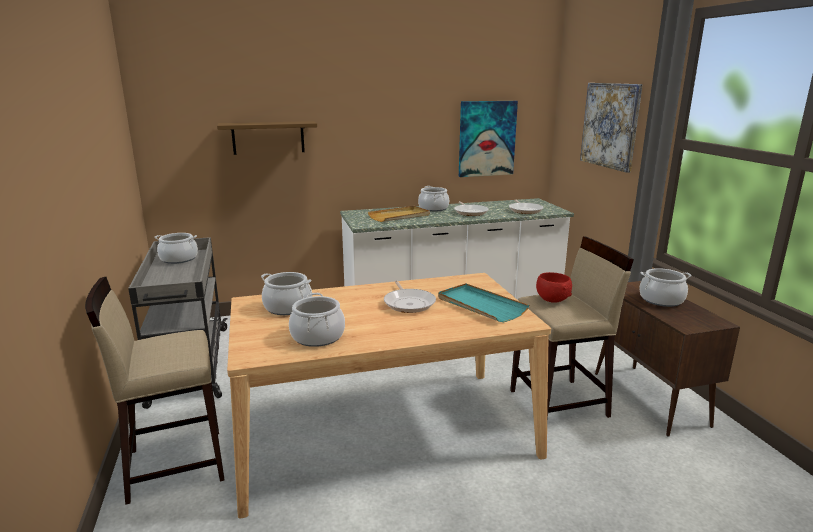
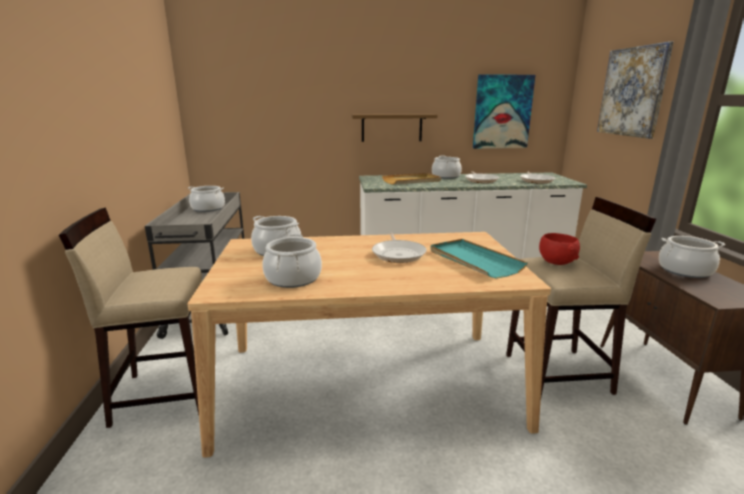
camera: 10 degrees right, 0 degrees up
shelf [217,121,317,155] -> shelf moved to [351,114,438,142]

